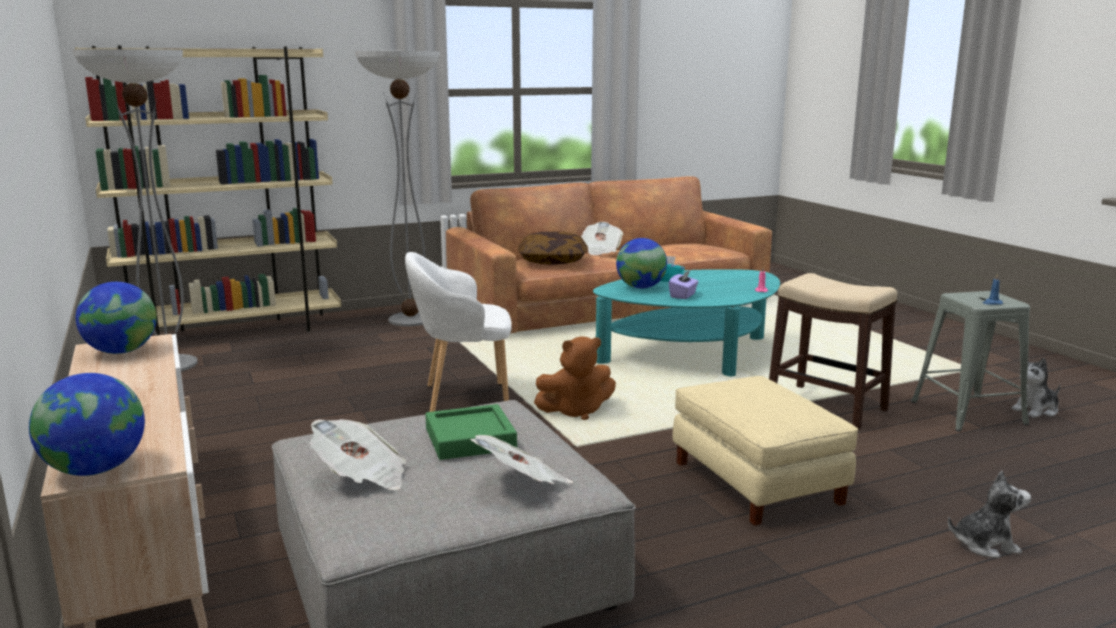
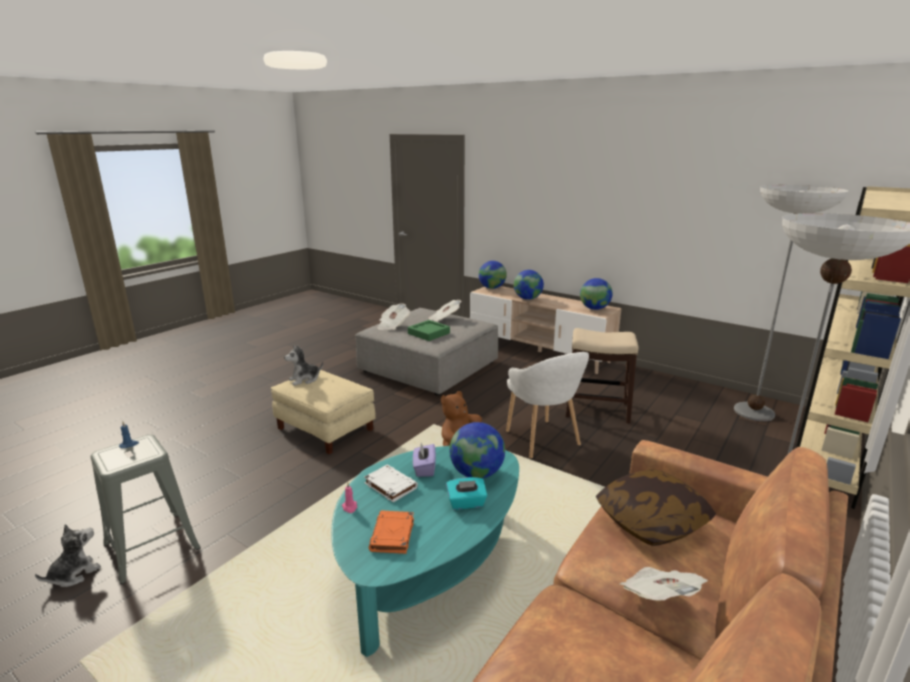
camera: 150 degrees right, 5 degrees up
white armchair [405,252,512,412] -> white armchair turned 105 degrees clockwise [506,352,589,459]
stool [769,273,897,430] -> stool moved to [566,328,639,424]
plush toy [948,471,1031,558] -> plush toy moved to [284,345,323,386]
none -> white book [364,464,418,502]
none -> orange book [369,511,414,554]
none -> globe [514,270,544,300]

